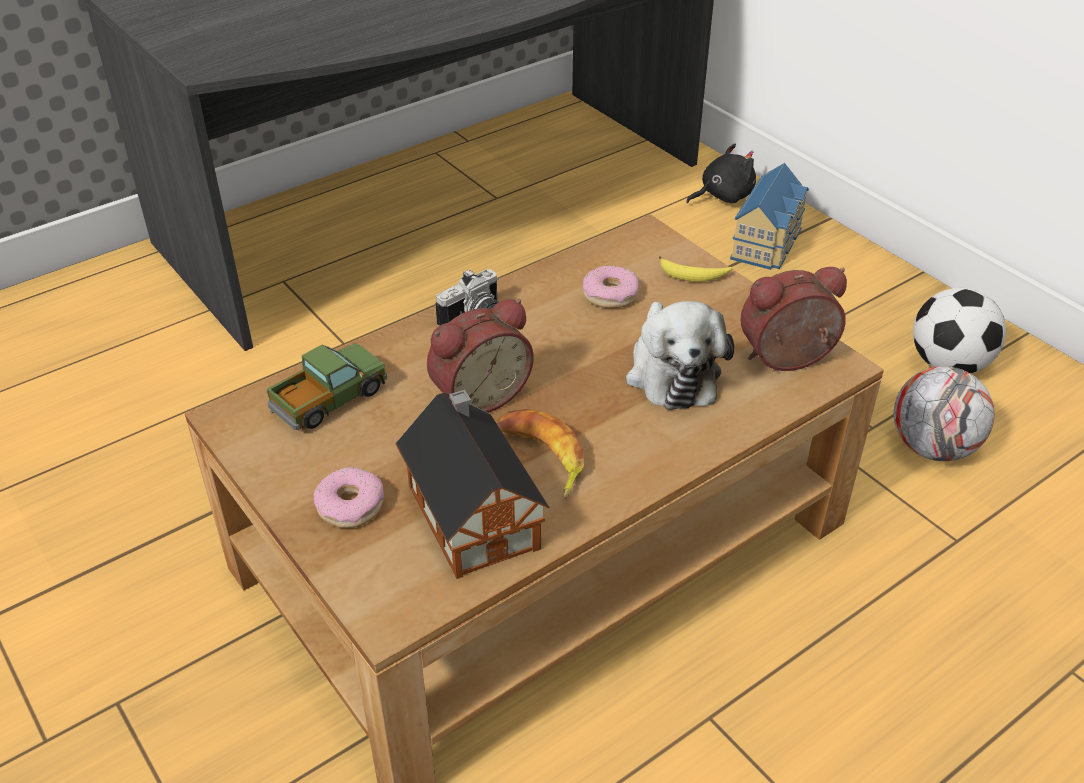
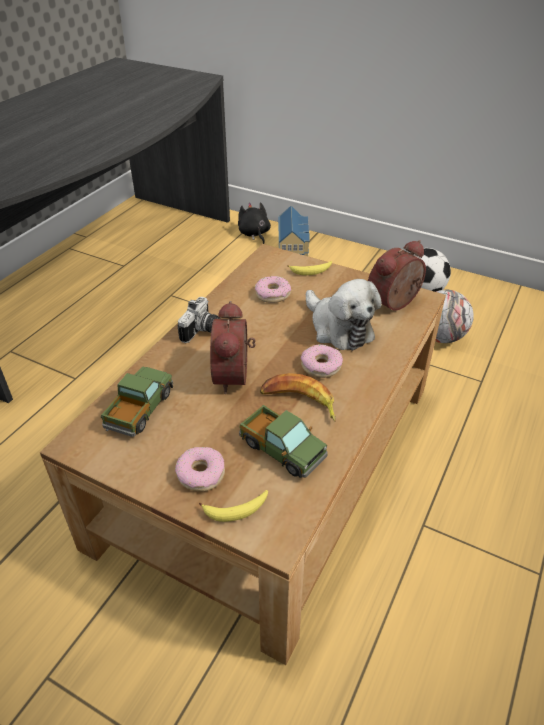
camera: 25 degrees left, 0 degrees up
toy house [396,390,549,579] -> toy truck [239,405,328,478]
alarm clock [427,299,534,413] -> alarm clock turned 150 degrees clockwise [210,301,256,394]
black plush toy [686,144,756,203] -> black plush toy turned 60 degrees counterclockwise [238,202,271,244]
none -> banana [199,490,268,522]
none -> donut [301,345,343,378]

